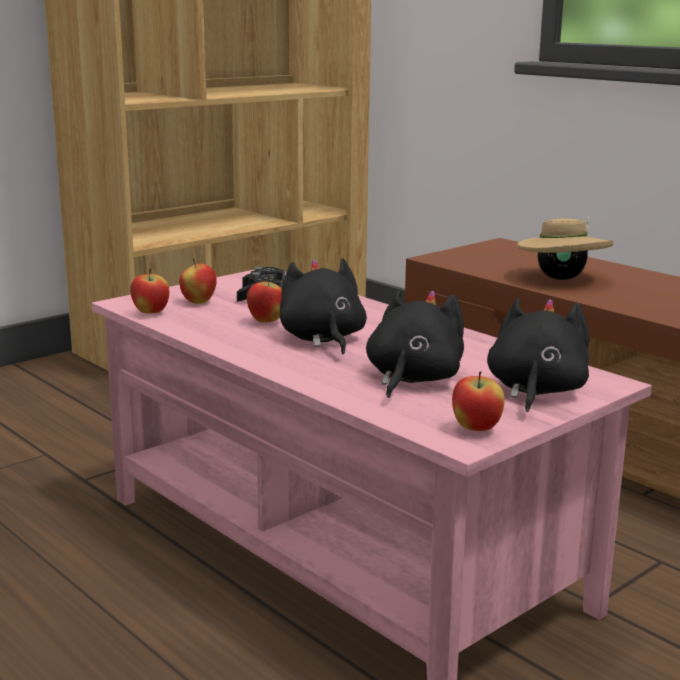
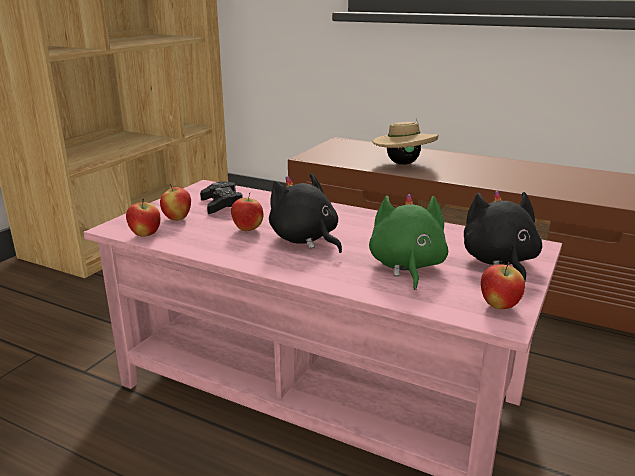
camera: 20 degrees left, 5 degrees up
black plush toy [366,289,464,398] -> green plush toy [369,194,448,290]

